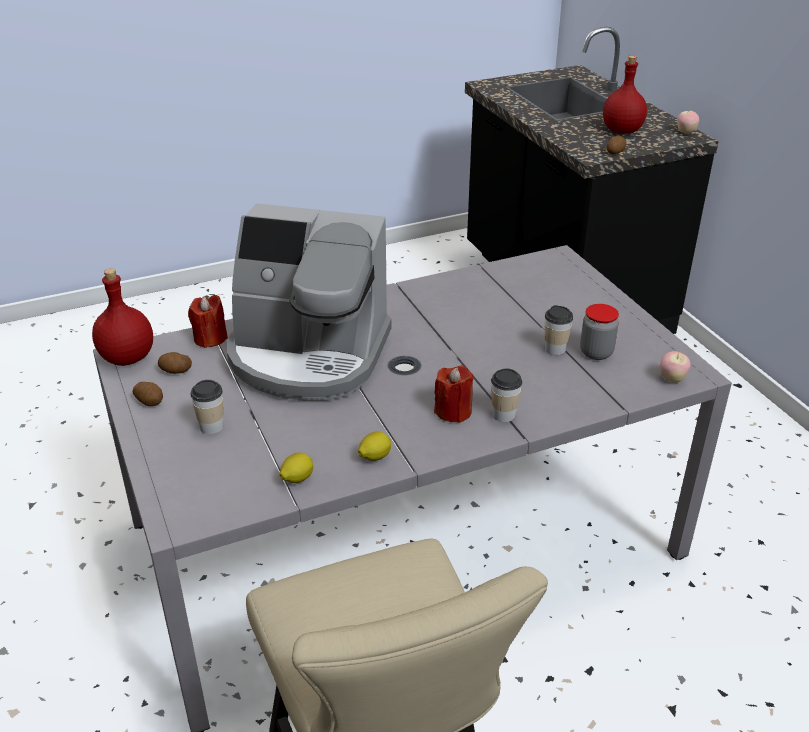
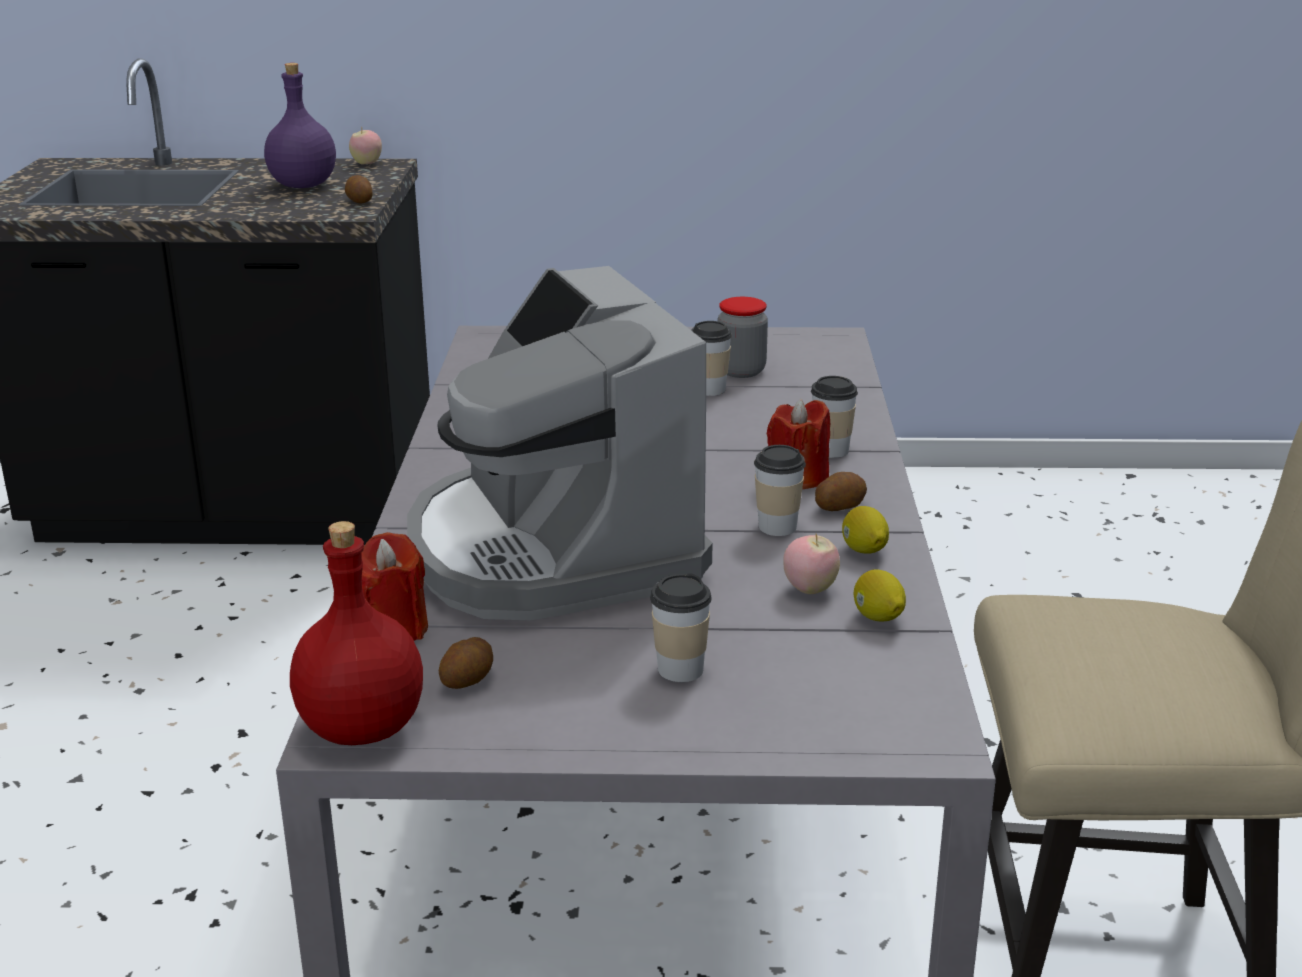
camera: 65 degrees left, 10 degrees down
potato [132,382,163,406] -> potato moved to [815,472,867,511]
coffee machine [227,203,392,401] -> coffee machine turned 120 degrees clockwise [407,266,712,620]
red bottle [603,56,647,134] -> purple bottle [264,63,336,188]
apple [660,351,691,382] -> apple moved to [783,534,840,594]
none -> cup [754,445,806,536]

